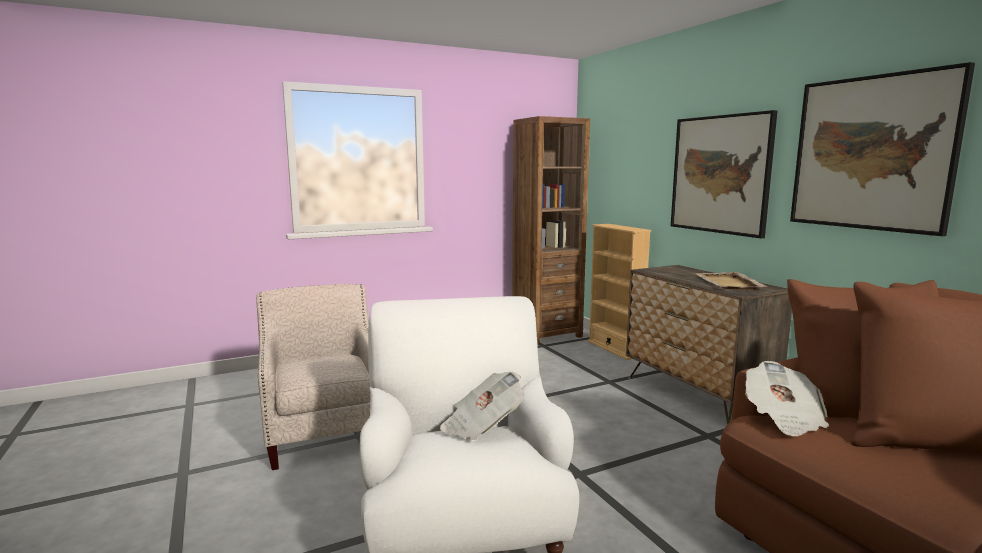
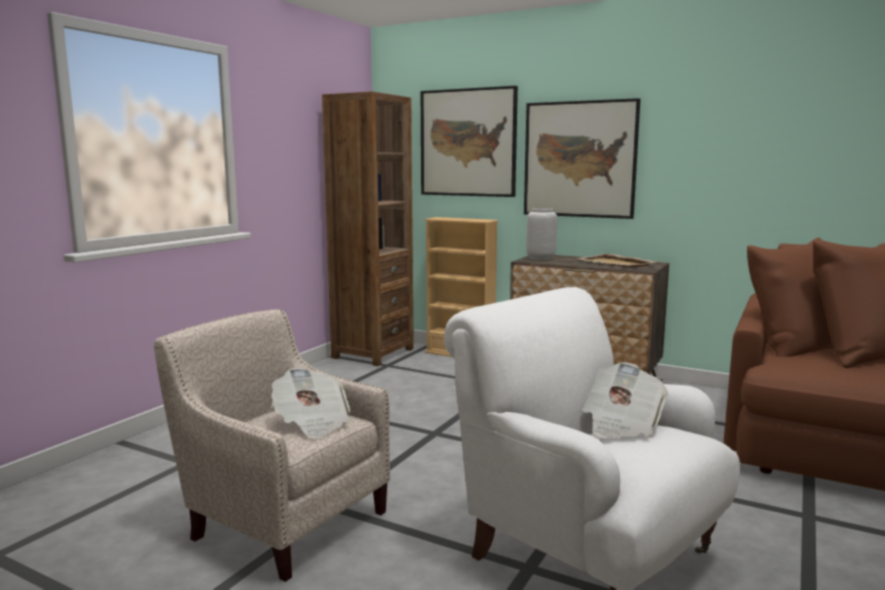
camera: 35 degrees left, 0 degrees up
newspaper [745,361,829,436] -> newspaper moved to [272,367,351,439]
picture [790,62,975,236] -> picture moved to [421,86,518,197]
none -> grey vase [526,208,557,260]

